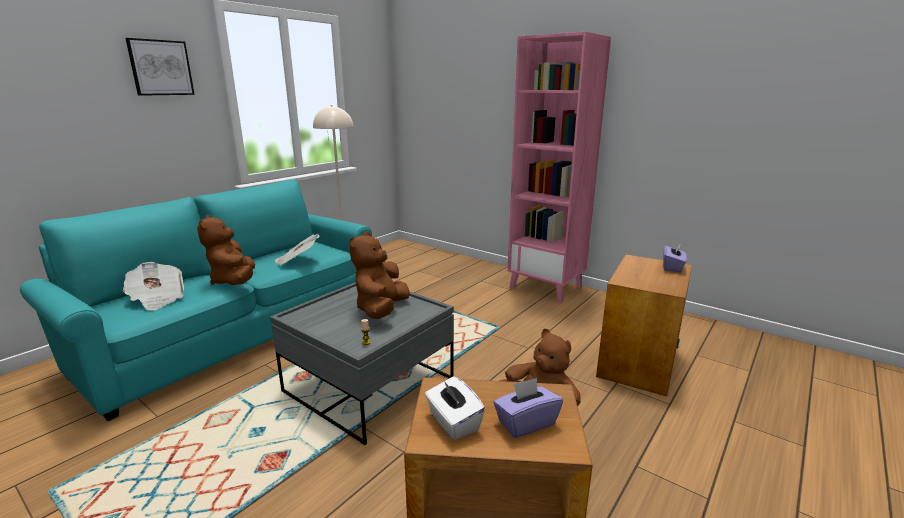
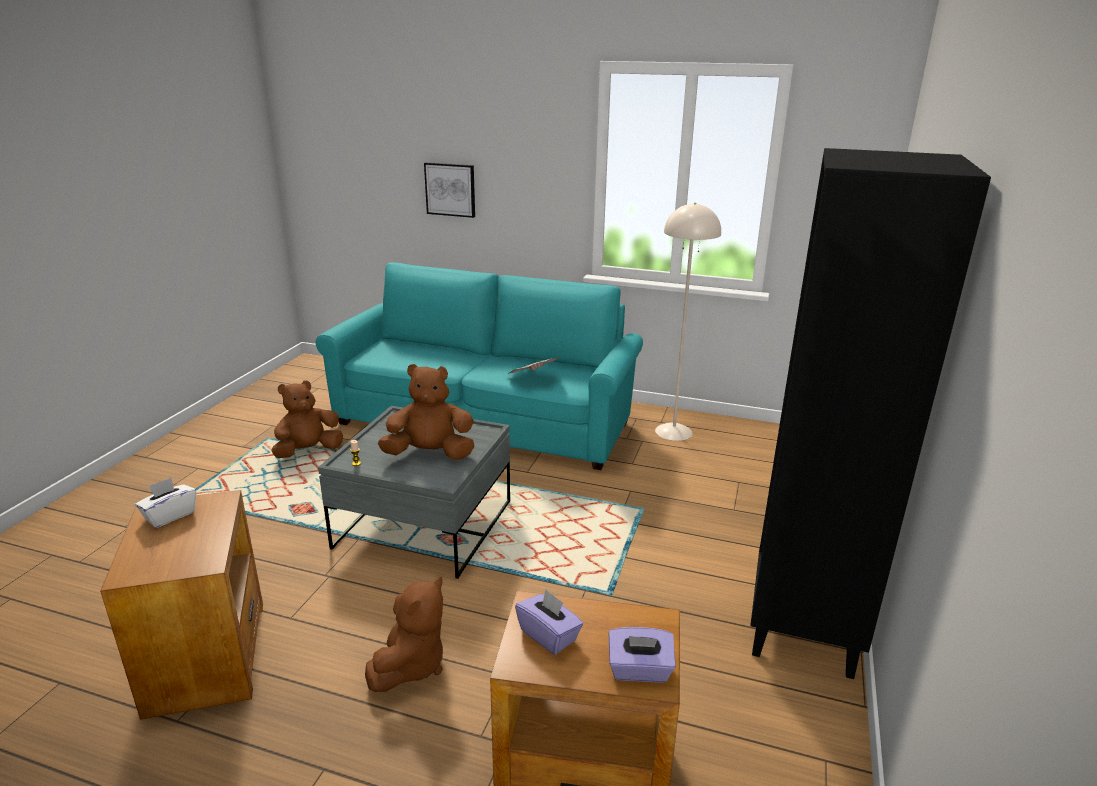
camera: 70 degrees right, 5 degrees up
newspaper [123,262,184,311] -> none
picture [125,38,195,96] -> picture moved to [424,162,475,218]
brown plush toy [197,215,255,285] -> brown plush toy moved to [271,380,343,458]
purple tissue box [494,378,563,438] -> purple tissue box moved to [515,589,583,655]
pink bookcase [508,32,611,303] -> black bookcase [750,148,991,679]

